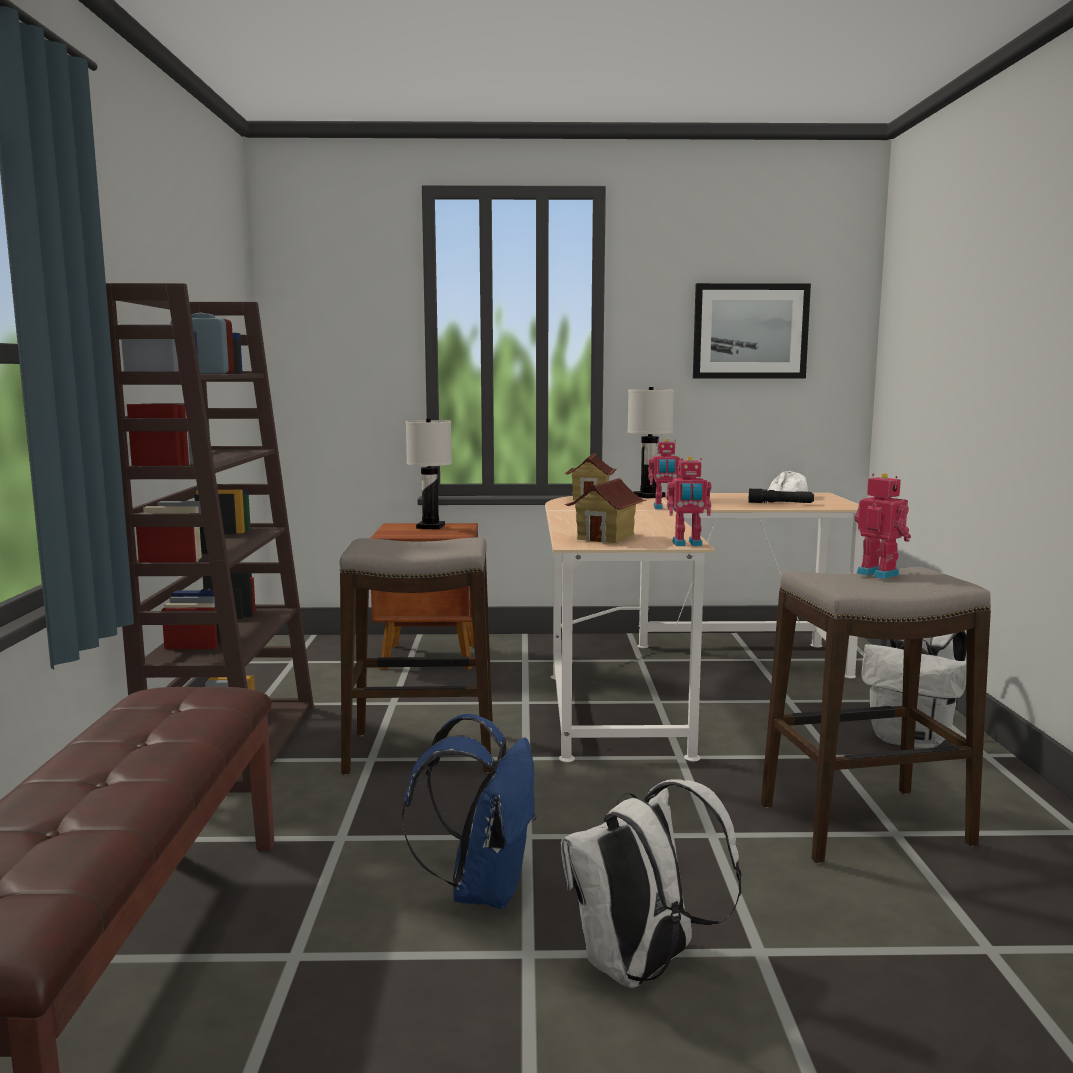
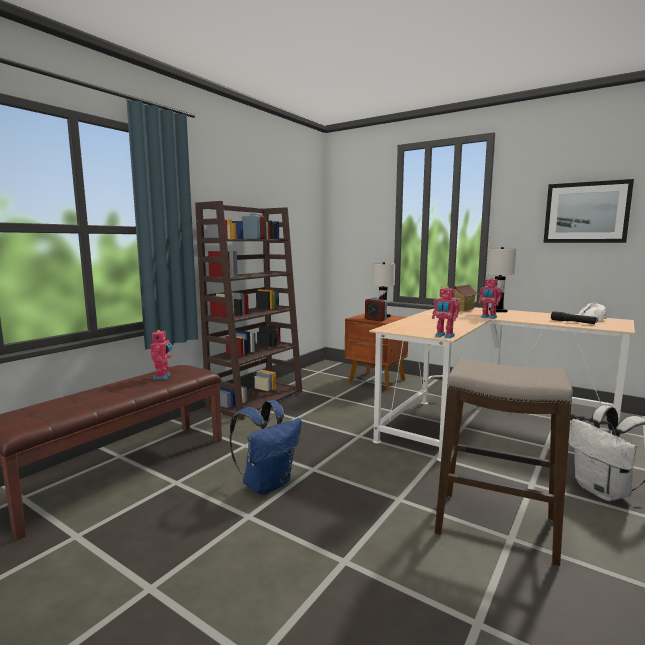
camera: 35 degrees right, 0 degrees up
stool [340,537,493,775] -> none
white backpack [561,779,742,988] -> none
toy house [565,478,646,543] -> none
toy robot [854,473,911,579] -> toy robot moved to [151,329,172,380]
none -> alarm clock [365,297,387,321]

